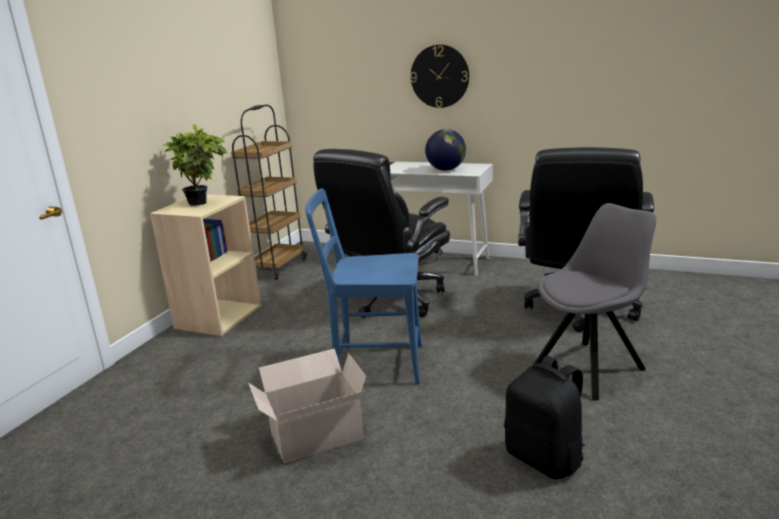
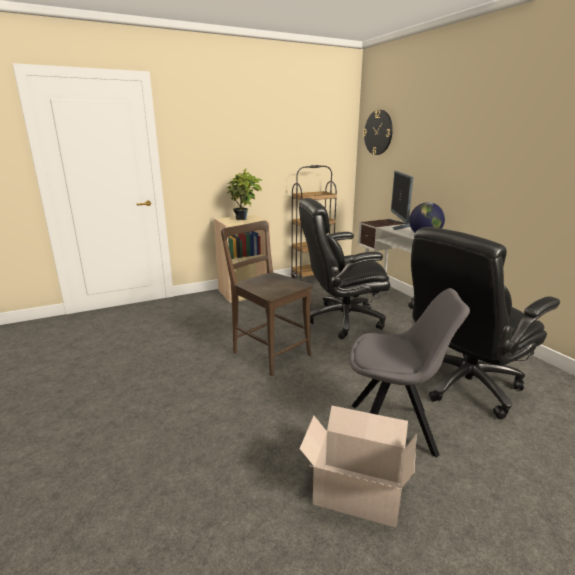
camera: 40 degrees right, 0 degrees up
cardboard box [248,348,366,464] -> cardboard box moved to [299,406,417,528]
blue chair [305,188,423,384] -> brown chair [221,221,313,376]
wall clock [410,45,469,108] -> wall clock moved to [363,110,393,155]
black backpack [504,356,585,479] -> none
none -> monitor [388,171,413,230]

